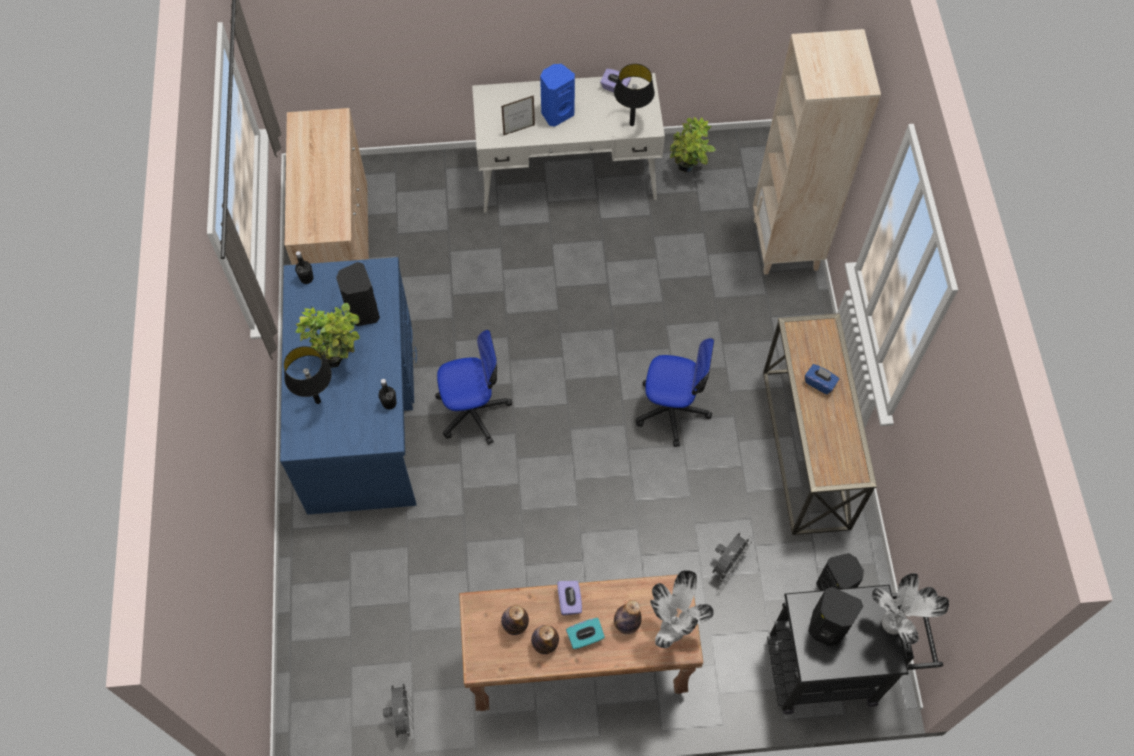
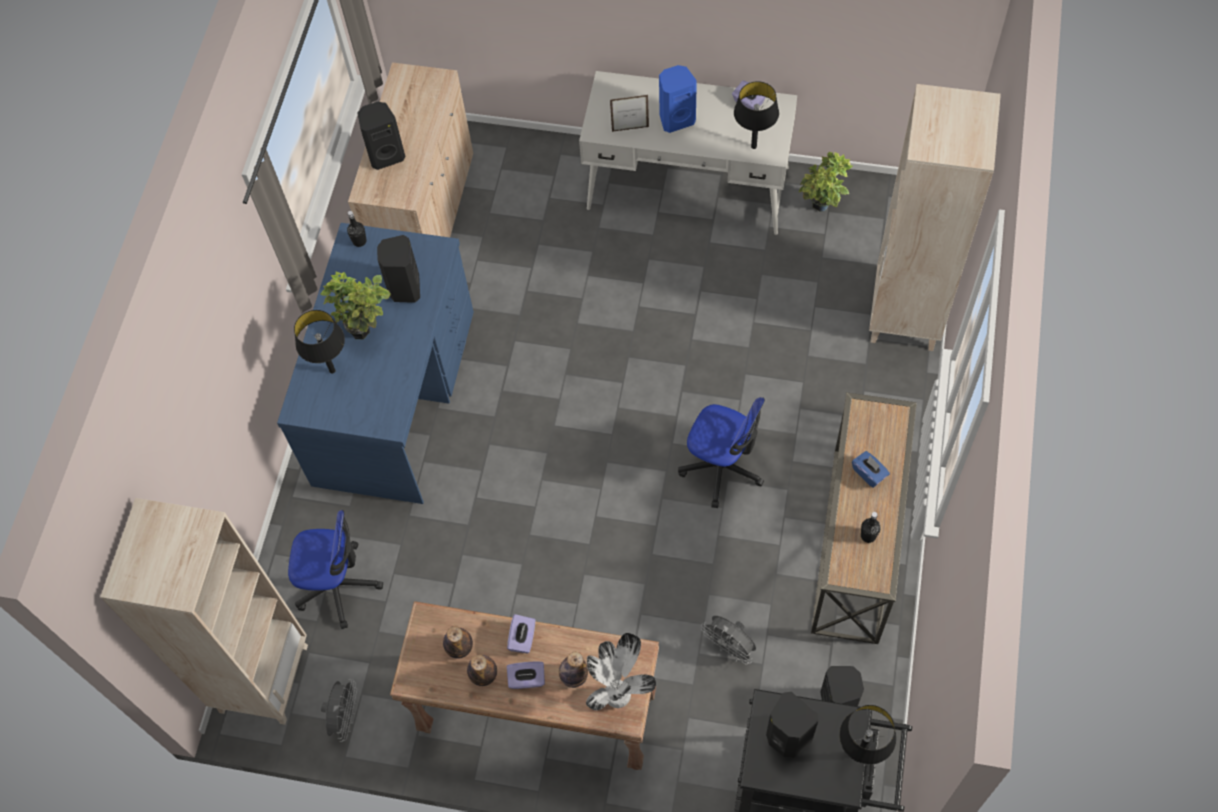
camera: 20 degrees right, 0 degrees up
black bottle [378,379,397,409] -> black bottle moved to [861,512,881,543]
office chair [435,330,512,444] -> office chair moved to [288,510,383,629]
turquoise tissue box [566,618,605,649] -> purple tissue box [507,661,545,689]
grey fan [712,533,753,583] -> grey fan turned 75 degrees clockwise [701,615,756,665]
potted plant [872,573,949,644] -> black table lamp [839,705,896,765]
none -> beige bookcase [100,498,308,725]
none -> black speaker [357,102,405,170]

